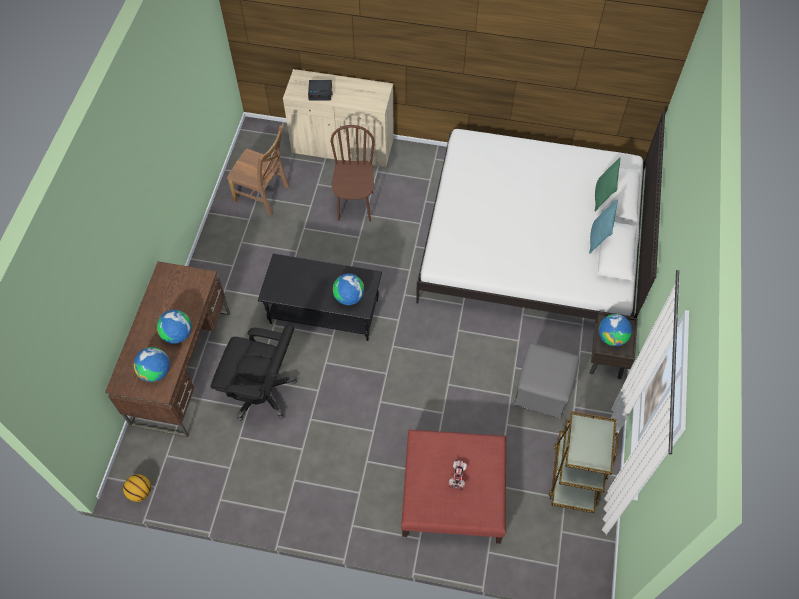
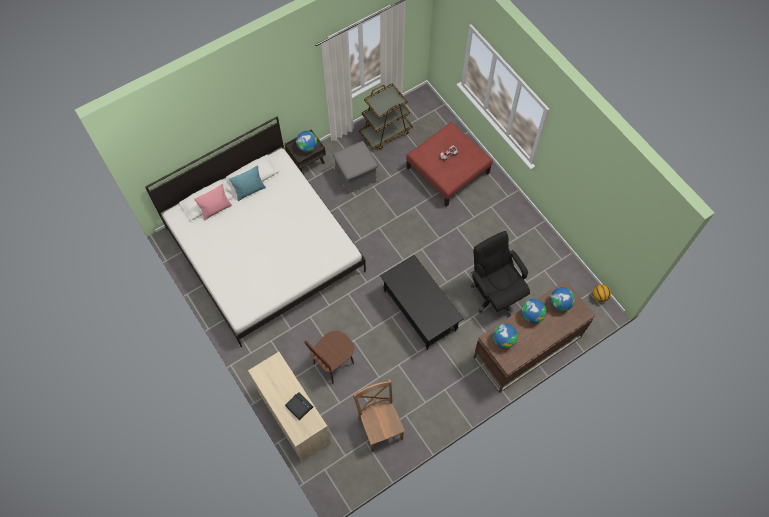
camera: 135 degrees left, 5 degrees up
globe [333,274,364,305] -> globe moved to [493,324,518,349]
green pillow [595,157,621,212] -> pink pillow [194,184,232,221]

